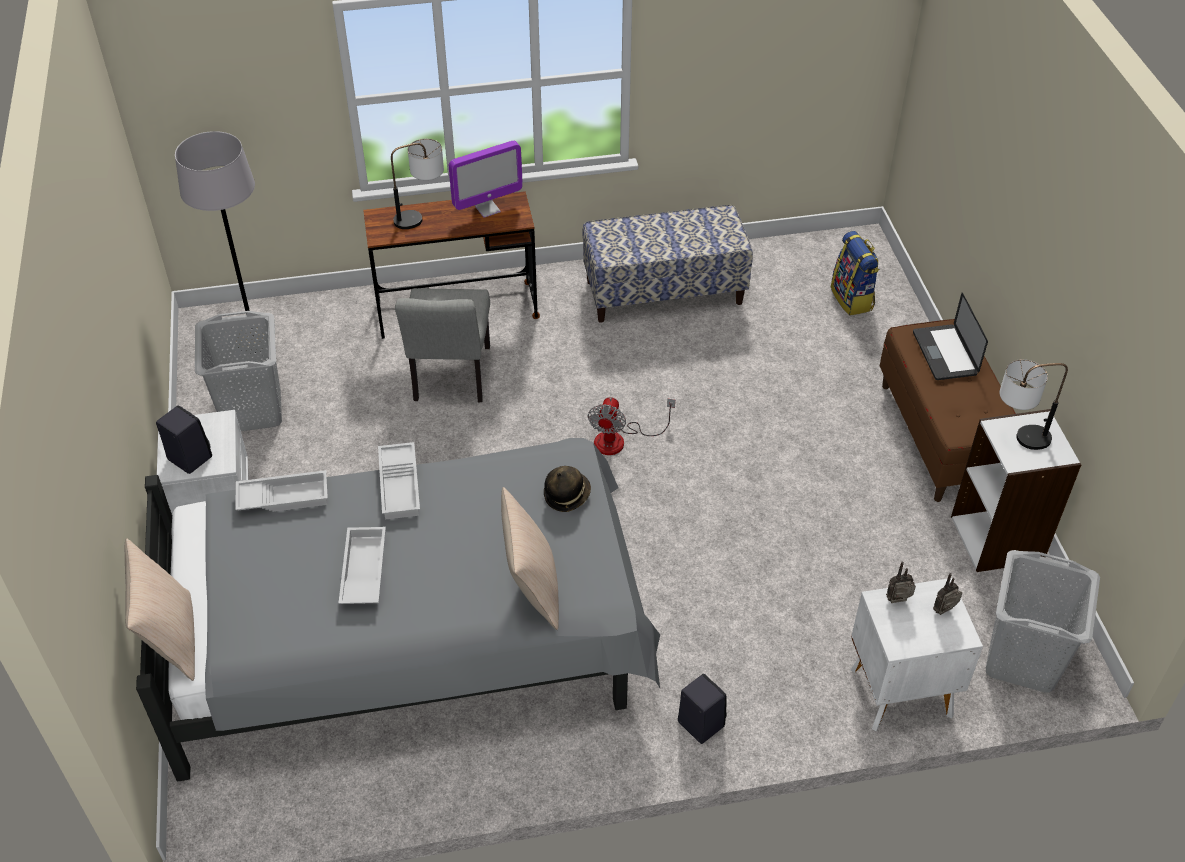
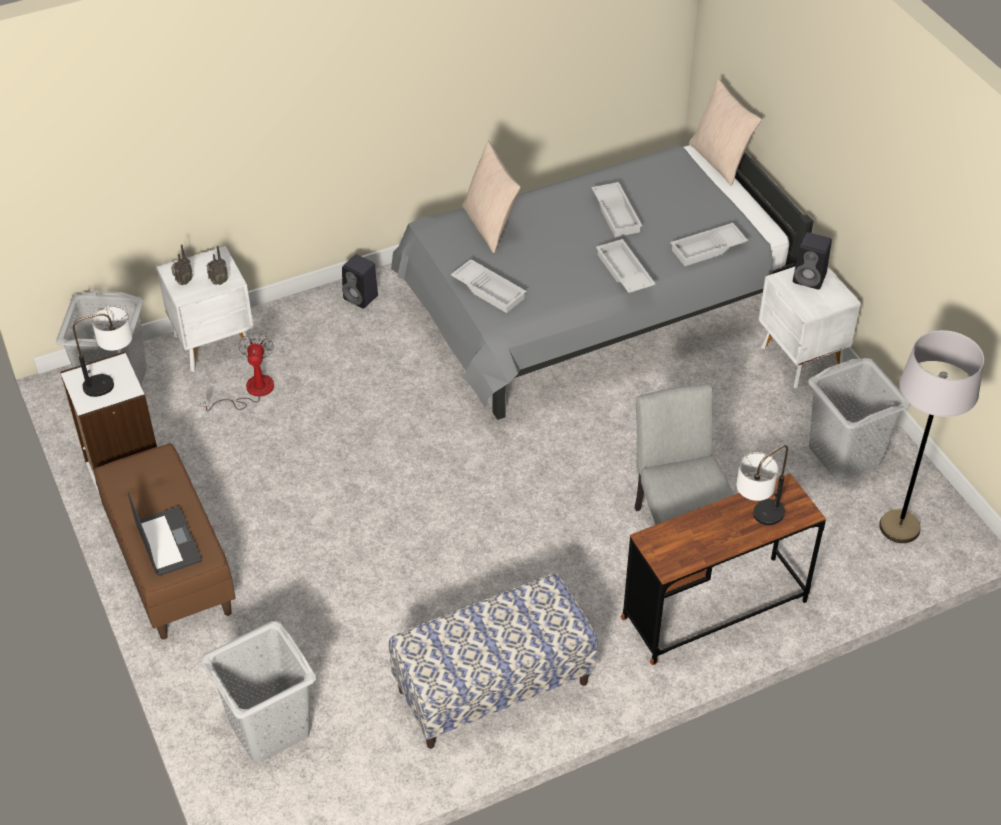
camera: 165 degrees right, 0 degrees up
monitor [449,141,523,218] -> none
hat [544,466,591,512] -> white tray [451,259,527,313]
fan [588,397,675,455] -> fan moved to [200,333,274,412]
backpack [831,231,879,316] -> grey laundry basket [202,621,316,762]

